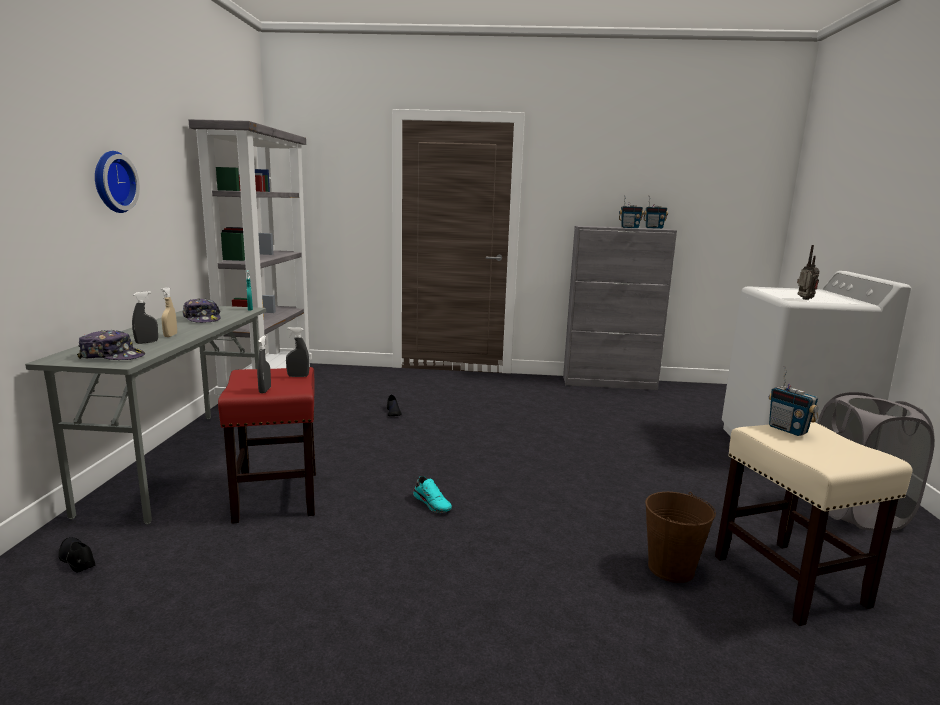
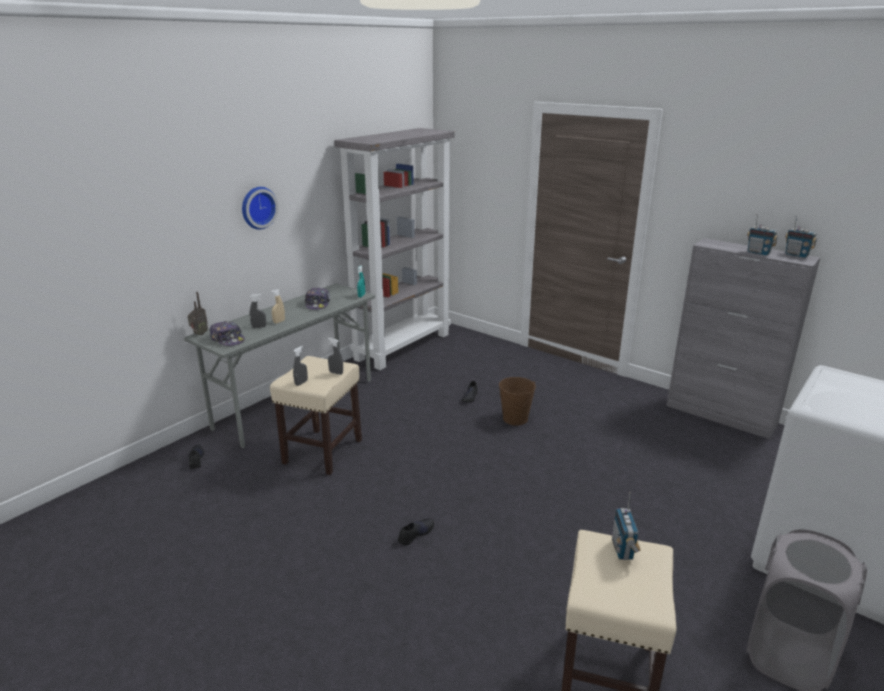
camera: 35 degrees right, 10 degrees up
red stool [218,367,316,524] -> beige stool [270,356,362,475]
turquoise shoe [413,476,452,513] -> none
brown bucket [645,492,716,583] -> brown bucket moved to [499,377,536,426]
radio [797,245,820,300] -> radio moved to [188,292,208,335]
none -> black shoe [398,518,434,546]

